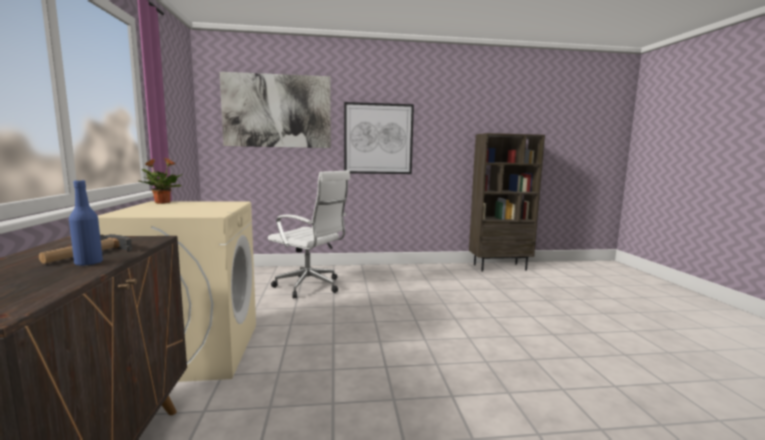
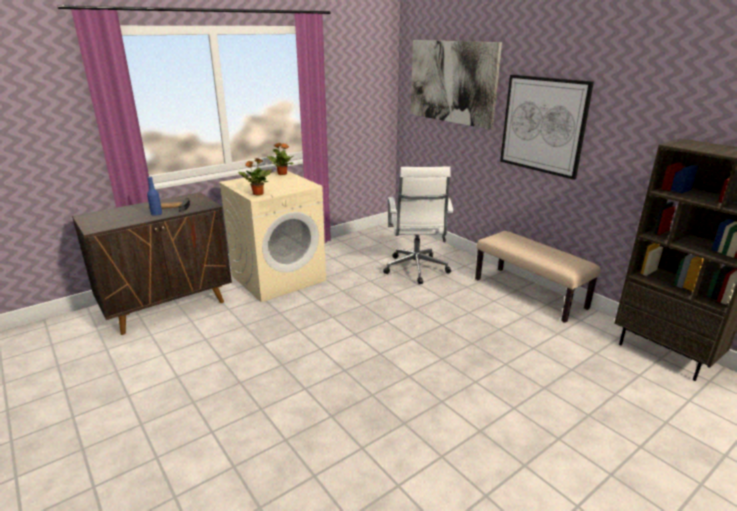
camera: 60 degrees right, 15 degrees up
none -> potted plant [238,158,272,195]
none -> beige bench [475,231,600,323]

